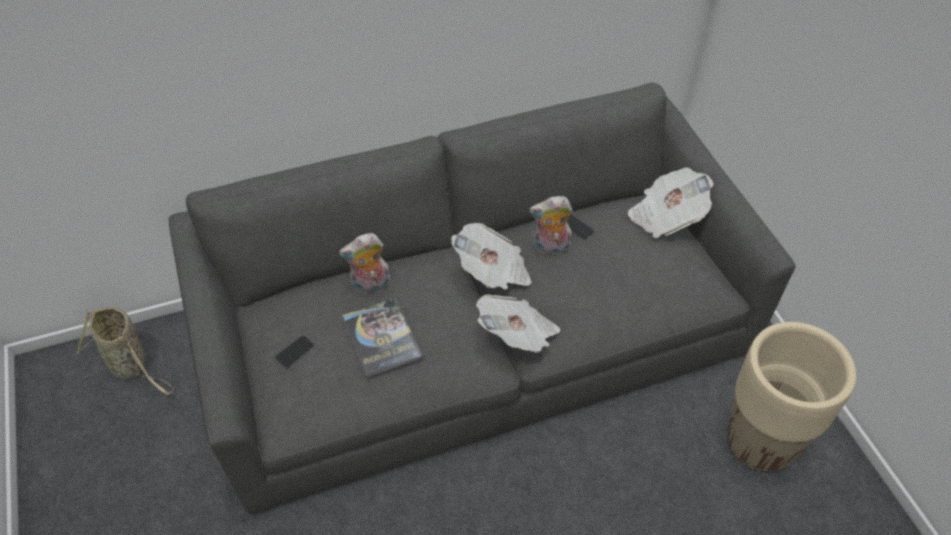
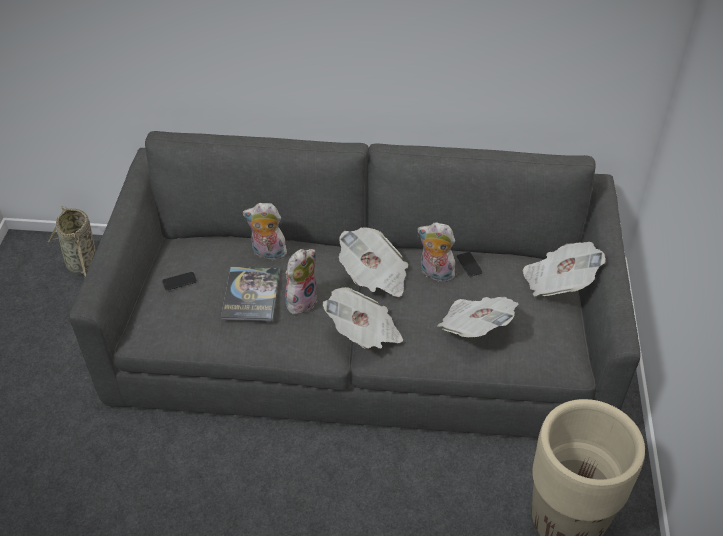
camera: 25 degrees right, 5 degrees down
none -> plush toy [285,249,318,315]
none -> newspaper [438,297,519,337]

